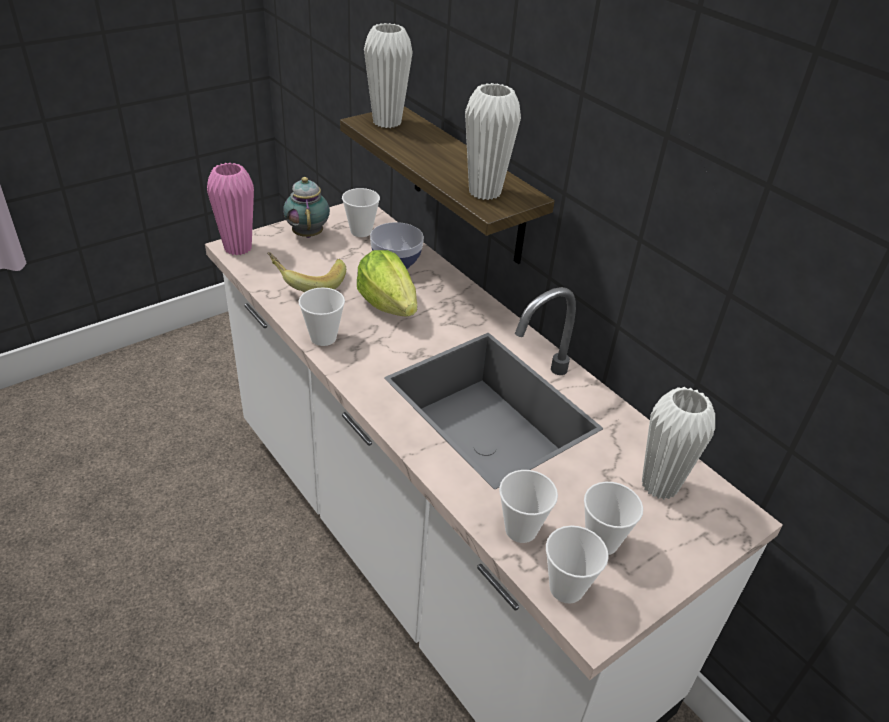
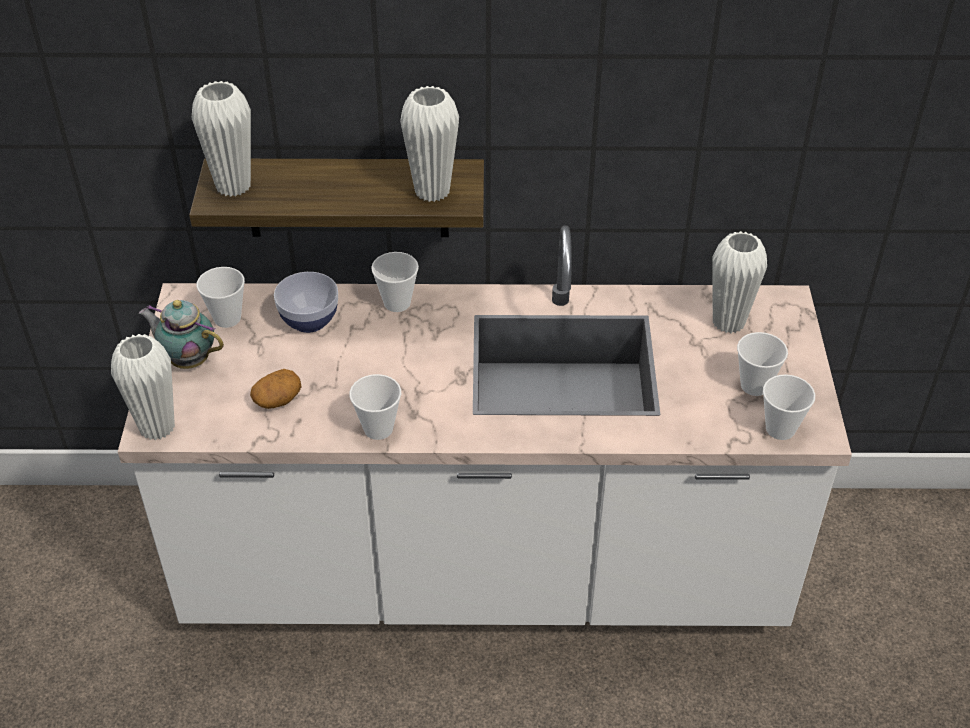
camera: 50 degrees left, 5 degrees up
pink vase [207,163,254,256] -> white vase [111,334,175,440]
banana [267,252,346,292] -> potato [250,369,302,409]
lettuce [357,250,417,316] -> none
cup [499,470,558,543] -> cup moved to [371,252,419,312]

